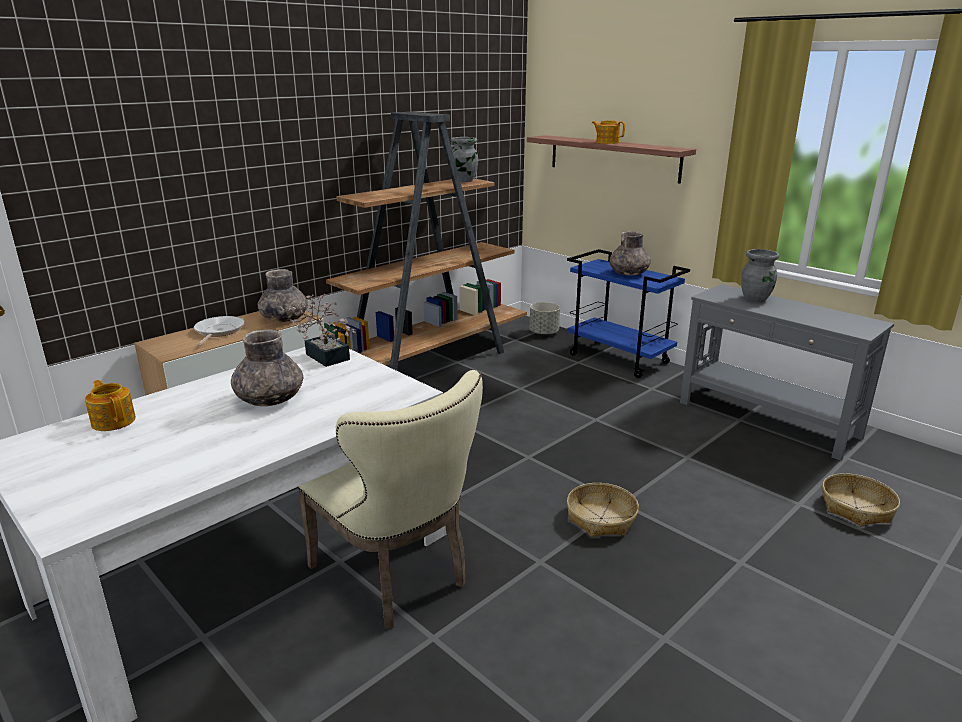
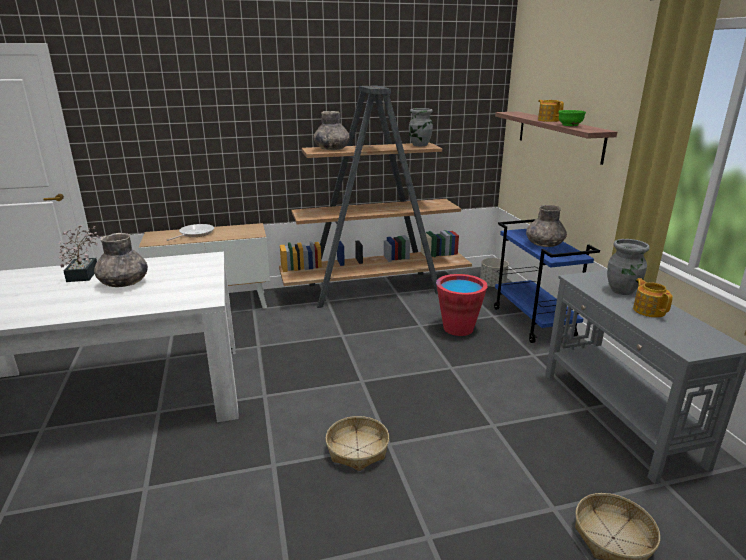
camera: 30 degrees right, 0 degrees up
teapot [85,380,136,431] -> teapot moved to [633,278,673,318]
grey vase [258,269,308,322] -> grey vase moved to [314,111,350,150]
potted plant [288,294,356,367] -> potted plant moved to [59,225,99,282]
beige chair [298,370,483,629] -> none
none -> red bucket [436,274,488,336]
none -> green bowl [558,110,586,126]

